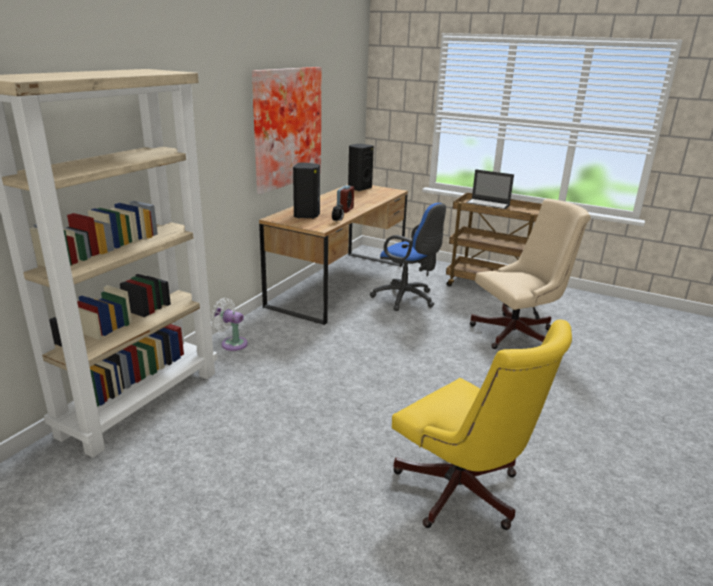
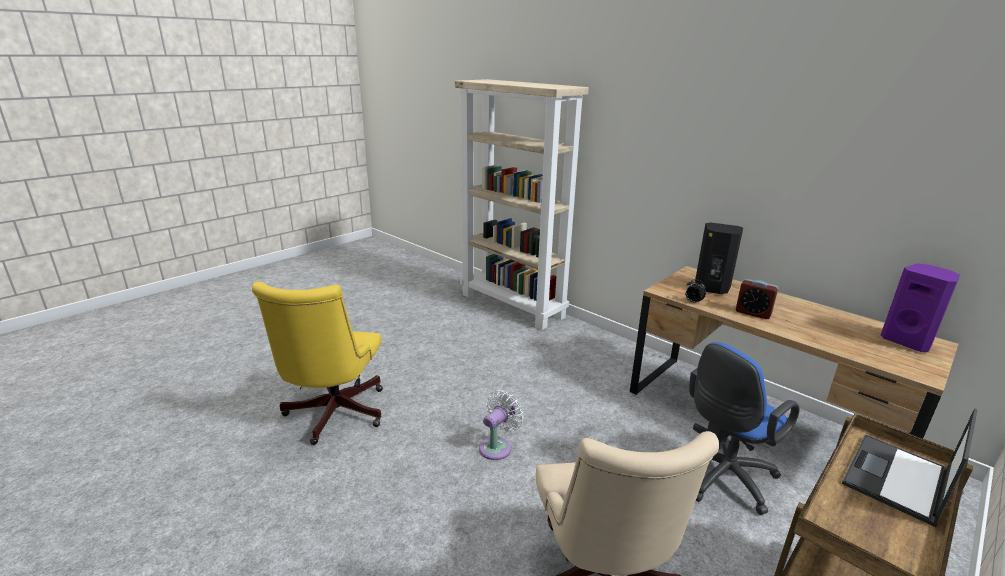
camera: 105 degrees right, 0 degrees up
white fan [210,298,248,351] -> white fan moved to [479,390,524,460]
picture [252,67,321,194] -> none
black speaker [348,144,374,191] -> purple speaker [881,263,960,352]
yellow office chair [392,320,572,530] -> yellow office chair turned 60 degrees counterclockwise [252,282,383,445]

